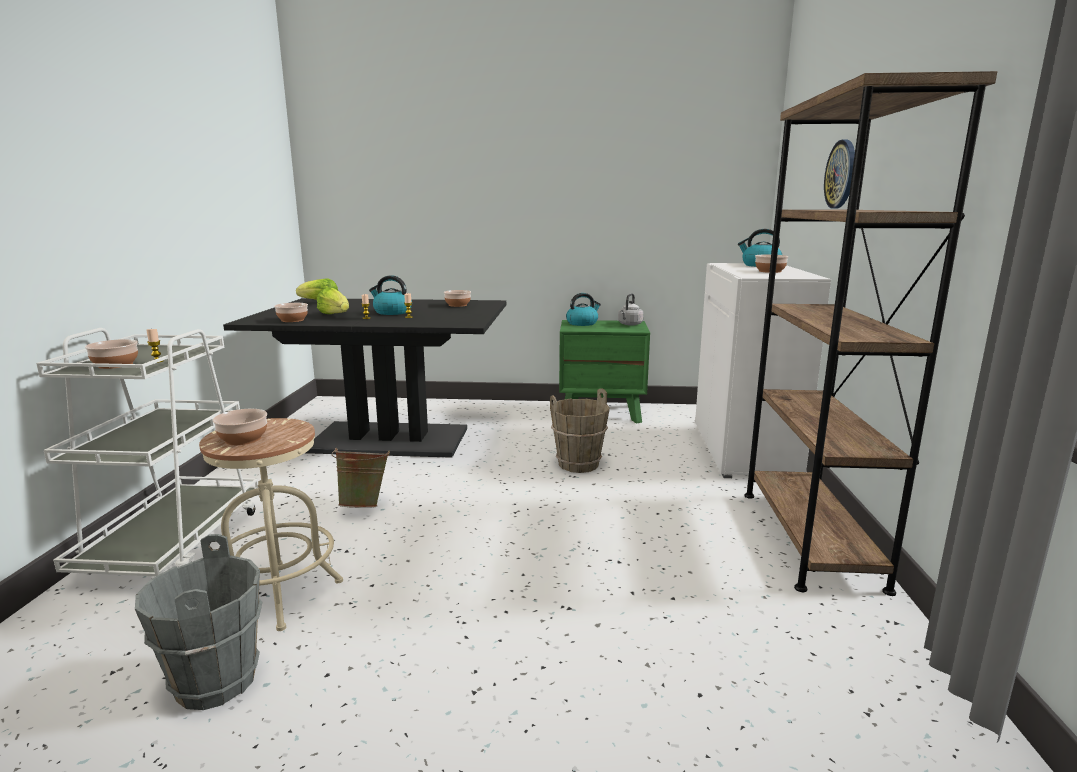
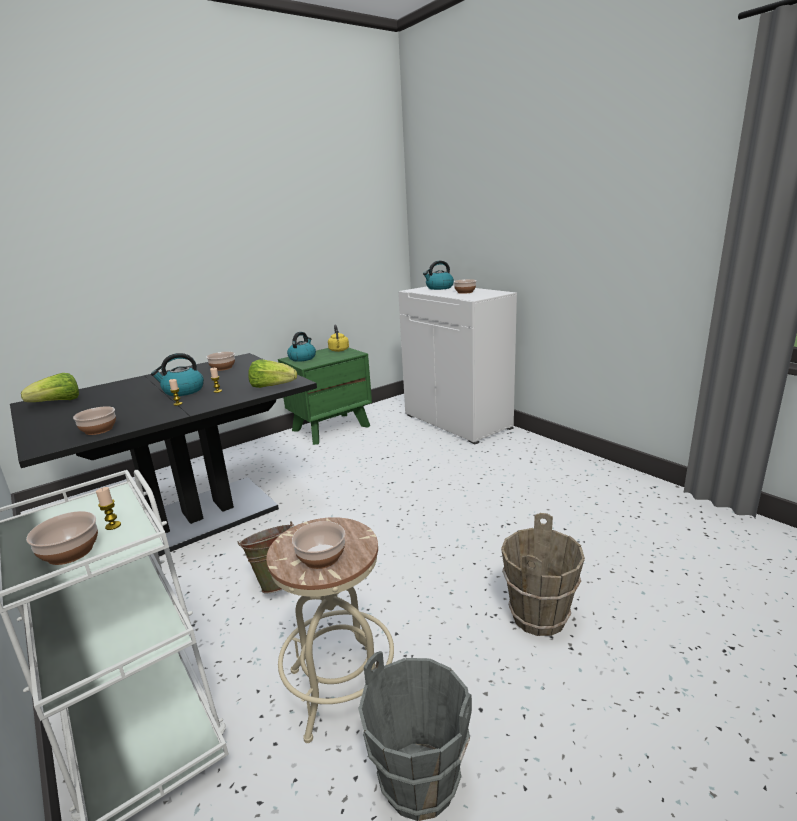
camera: 40 degrees left, 5 degrees up
lettuce [317,287,349,314] -> lettuce moved to [248,359,297,388]
brown bucket [550,388,610,473] -> brown bucket moved to [501,513,585,636]
grey kettle [618,293,644,326] -> yellow kettle [328,324,349,352]
brown bookcase [745,71,997,596] -> none
wall clock [824,140,855,208] -> none

